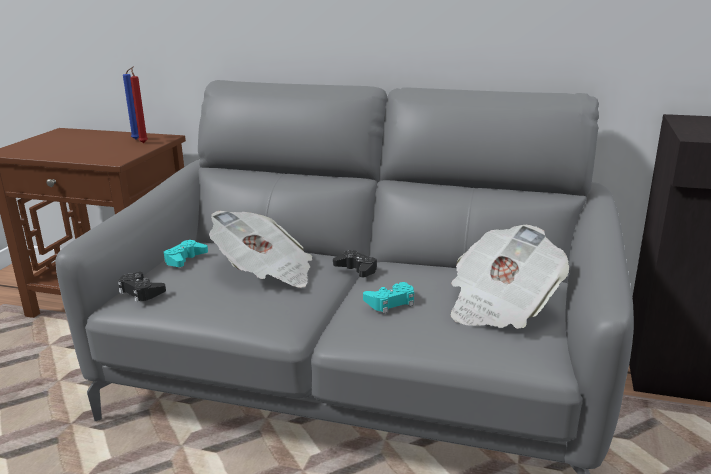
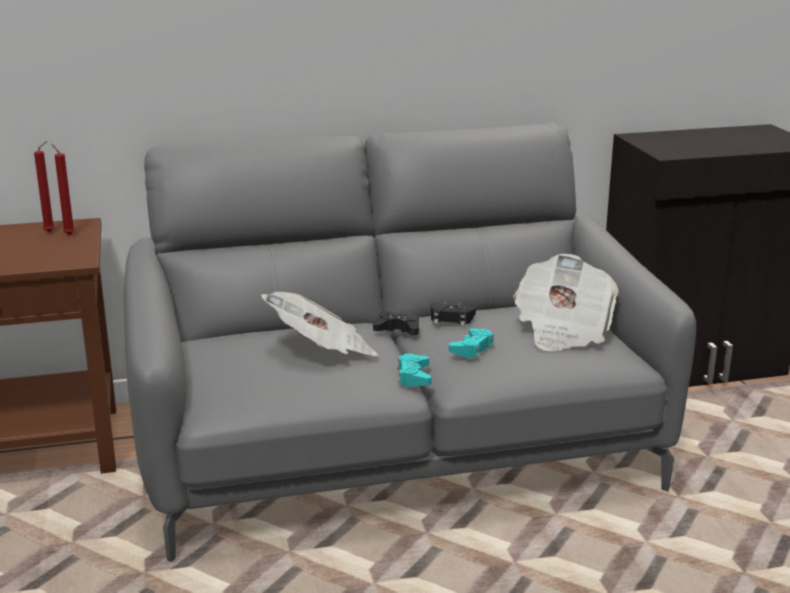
camera: 30 degrees left, 0 degrees up
black game controller [118,272,166,302] -> black game controller moved to [431,302,476,326]
blue candle [123,67,139,140] -> red candle [34,141,55,232]
turquoise game controller [164,240,208,267] -> turquoise game controller moved to [398,354,431,387]

